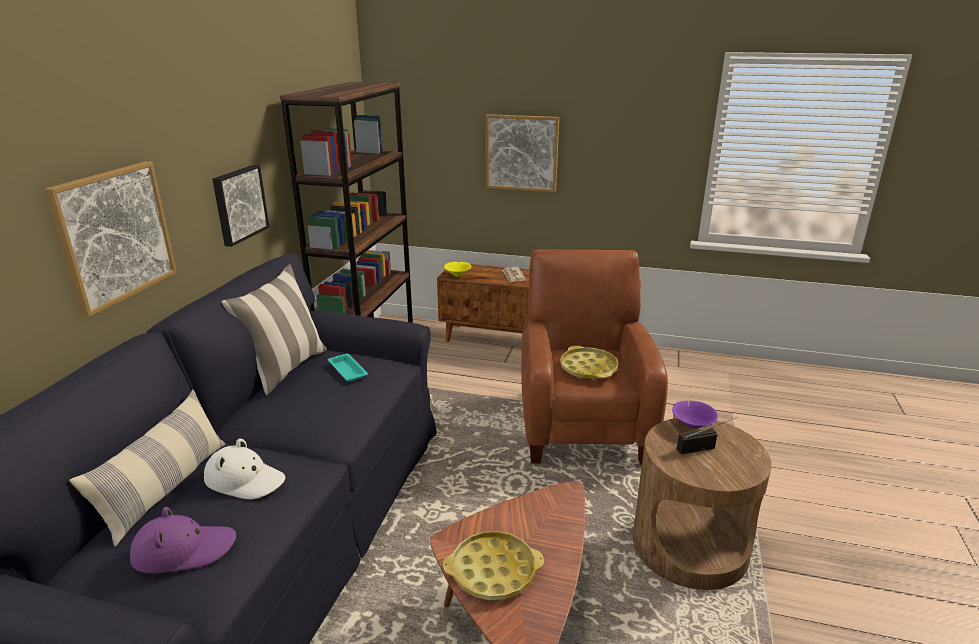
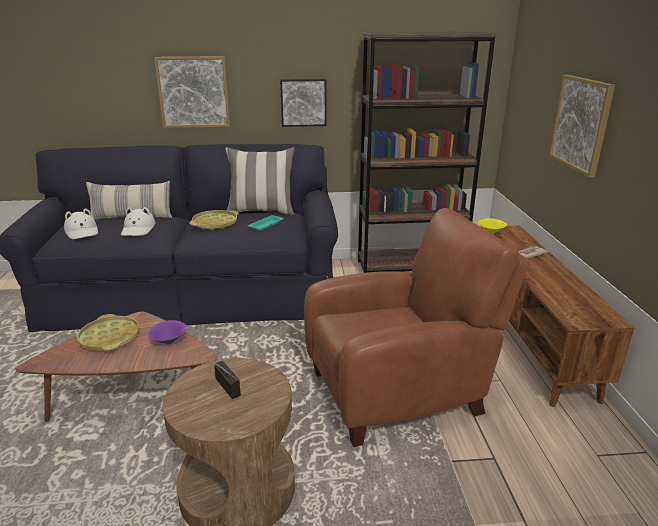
camera: 70 degrees right, 0 degrees up
purple hat [130,507,236,573] -> white hat [64,208,98,239]
yellow tray [560,346,618,379] -> yellow tray moved to [190,210,239,230]
purple bowl [672,400,718,429] -> purple bowl moved to [148,320,188,344]

